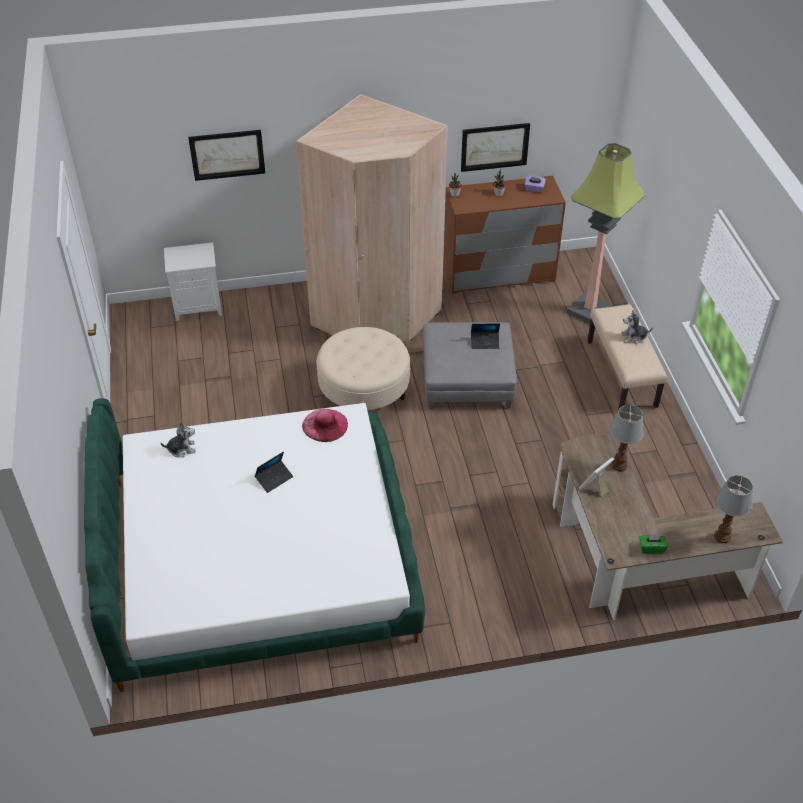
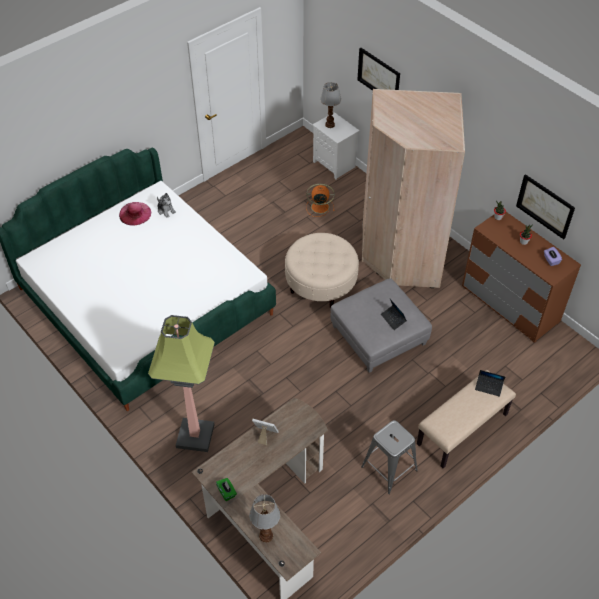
camera: 60 degrees right, 5 degrees up
laptop [255,451,293,493] -> laptop moved to [475,370,505,397]
pink hat [302,409,348,442] -> pink hat moved to [119,202,151,226]
floor lamp [567,143,645,324] -> floor lamp moved to [148,315,215,452]
table lamp [610,405,644,472] -> table lamp moved to [320,82,341,128]
plush toy [622,310,653,344] -> none
none -> orange fan [306,184,335,217]
none -> grey stool [361,420,418,494]

